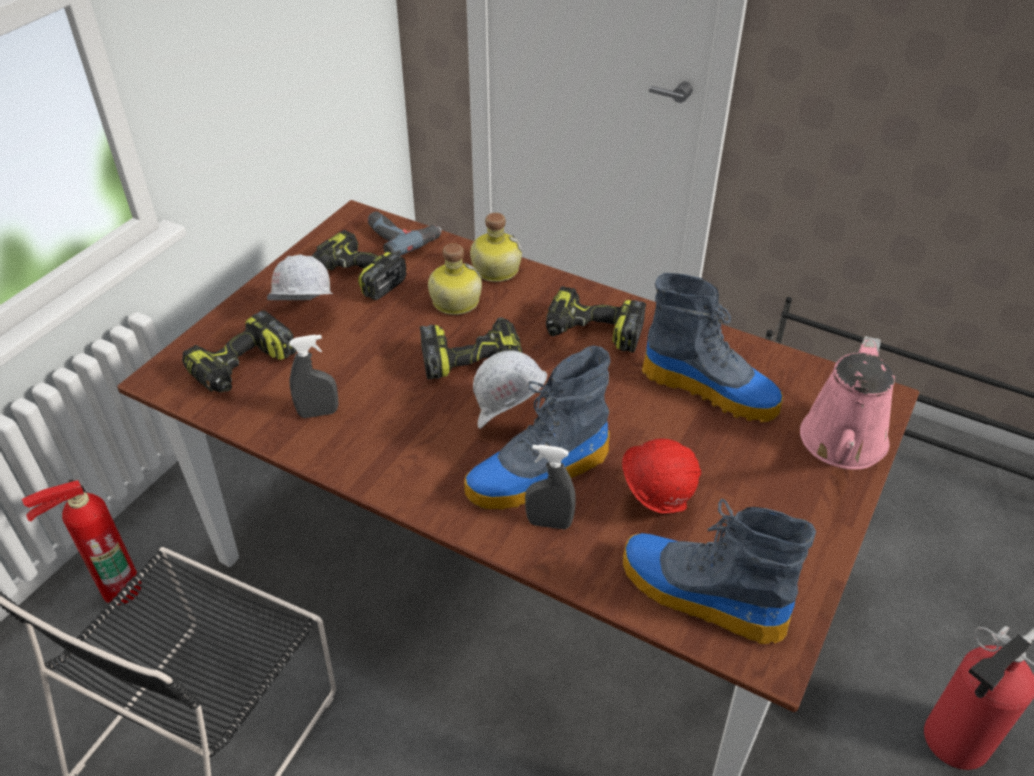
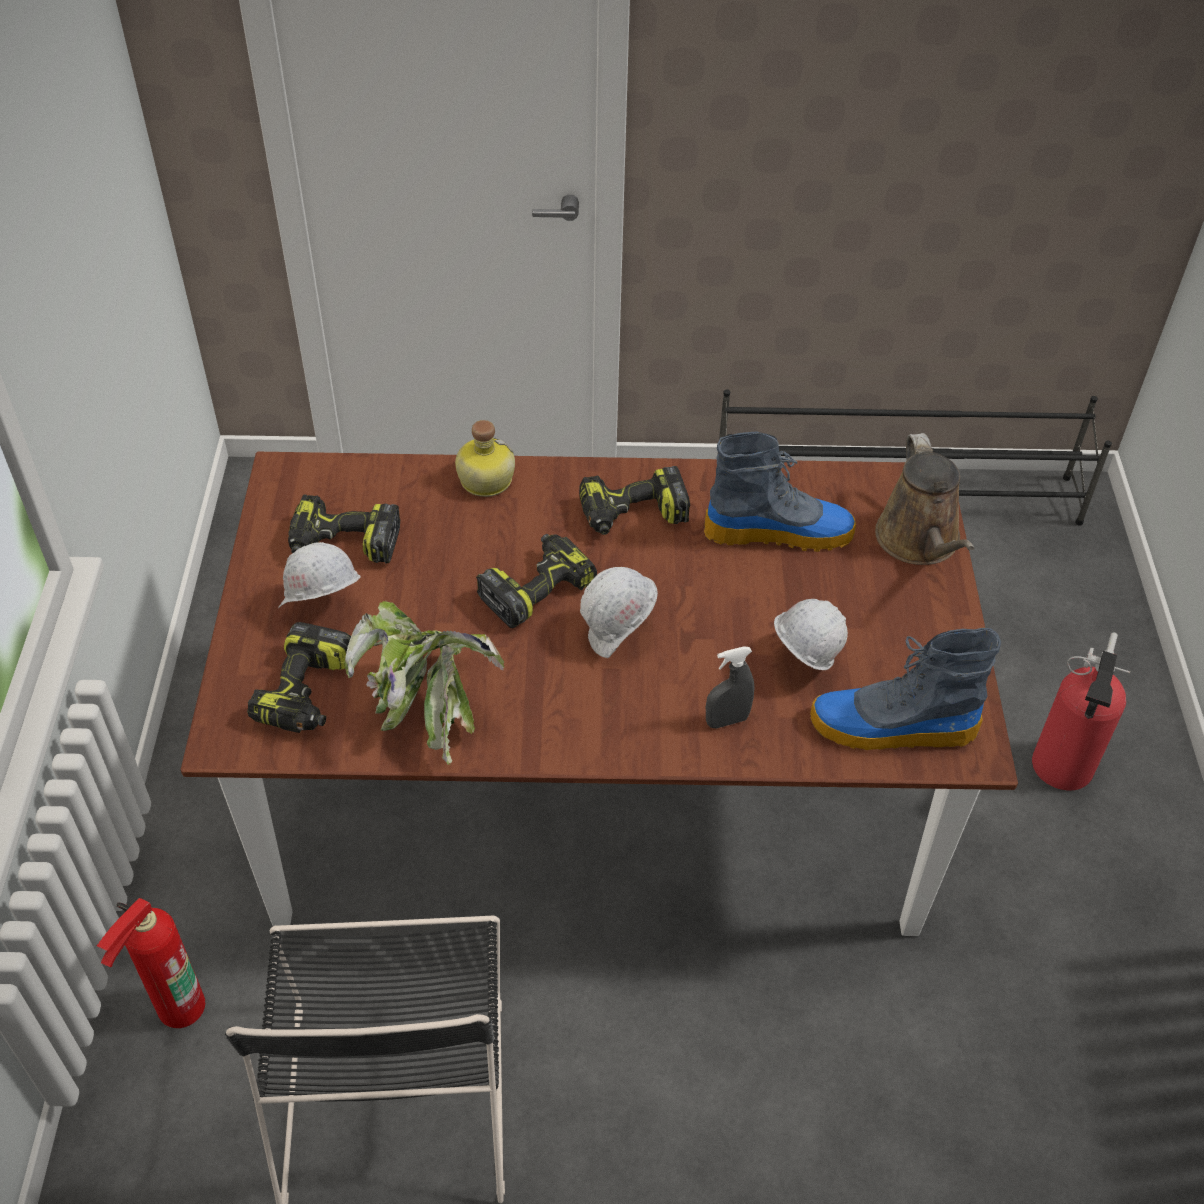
camera: 30 degrees left, 5 degrees up
grey spray bottle [289,335,338,418] -> potted plant [344,601,504,765]
power drill [368,211,442,256] -> none
bottle [428,243,482,315] -> none
boot [464,345,610,510] -> none
red hard hat [622,438,701,514] -> white hard hat [774,599,848,670]
pink watering can [800,336,895,470] -> brown watering can [875,433,974,565]

